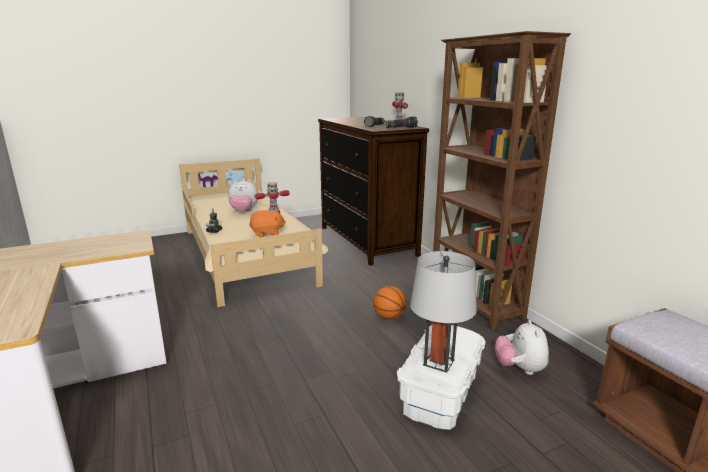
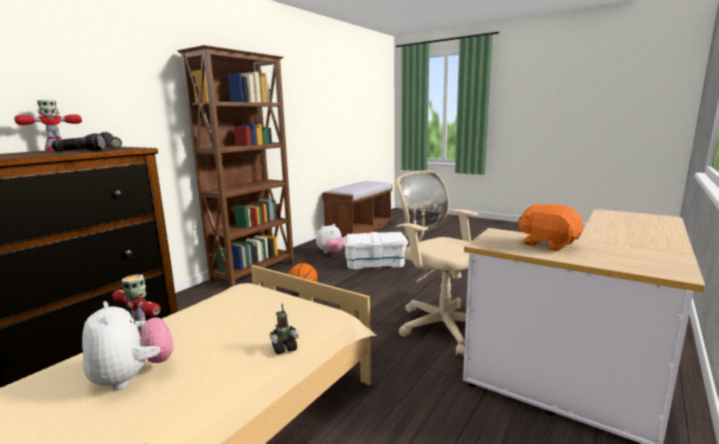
camera: 120 degrees left, 5 degrees down
orange plush toy [249,210,286,237] -> orange plush toy moved to [518,204,583,251]
grey table lamp [410,251,477,373] -> none
none -> beige office chair [395,171,478,356]

